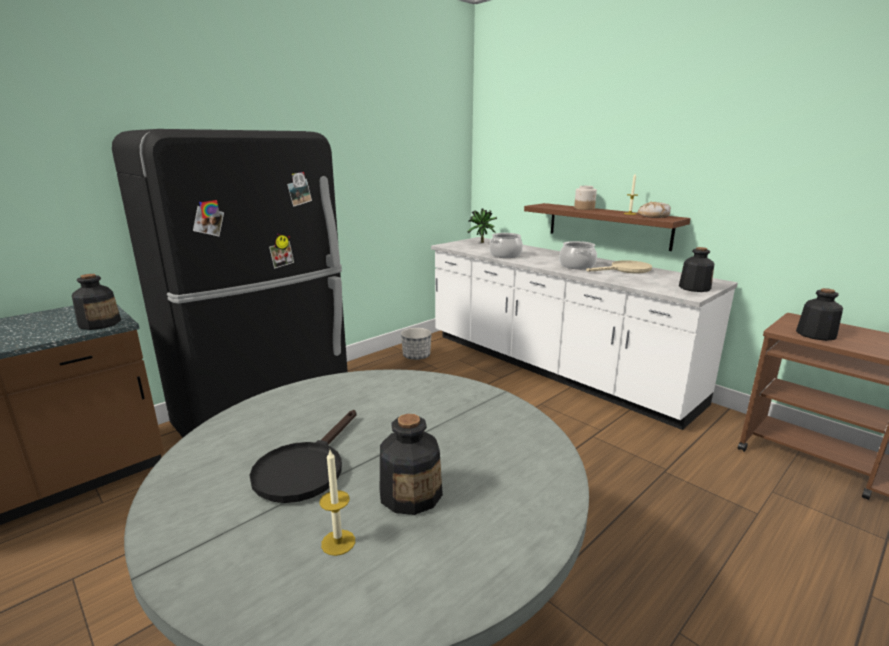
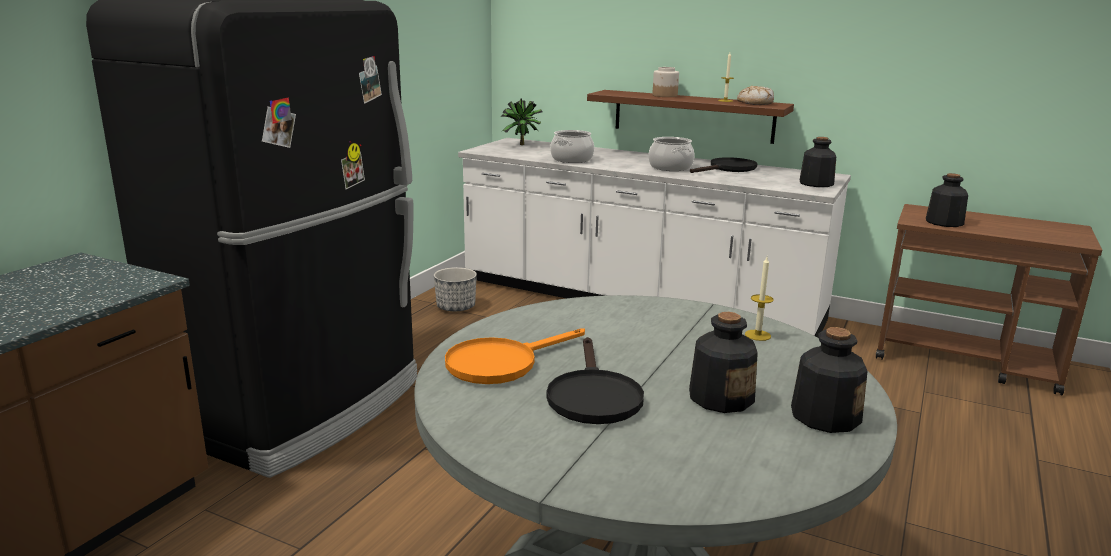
camera: 20 degrees left, 0 degrees up
bottle [72,274,121,330] -> bottle moved to [791,327,868,433]
candle [319,450,355,556] -> candle moved to [745,257,773,341]
beige frying pan [586,260,652,274] -> black frying pan [690,157,757,173]
none -> orange frying pan [445,328,585,384]

